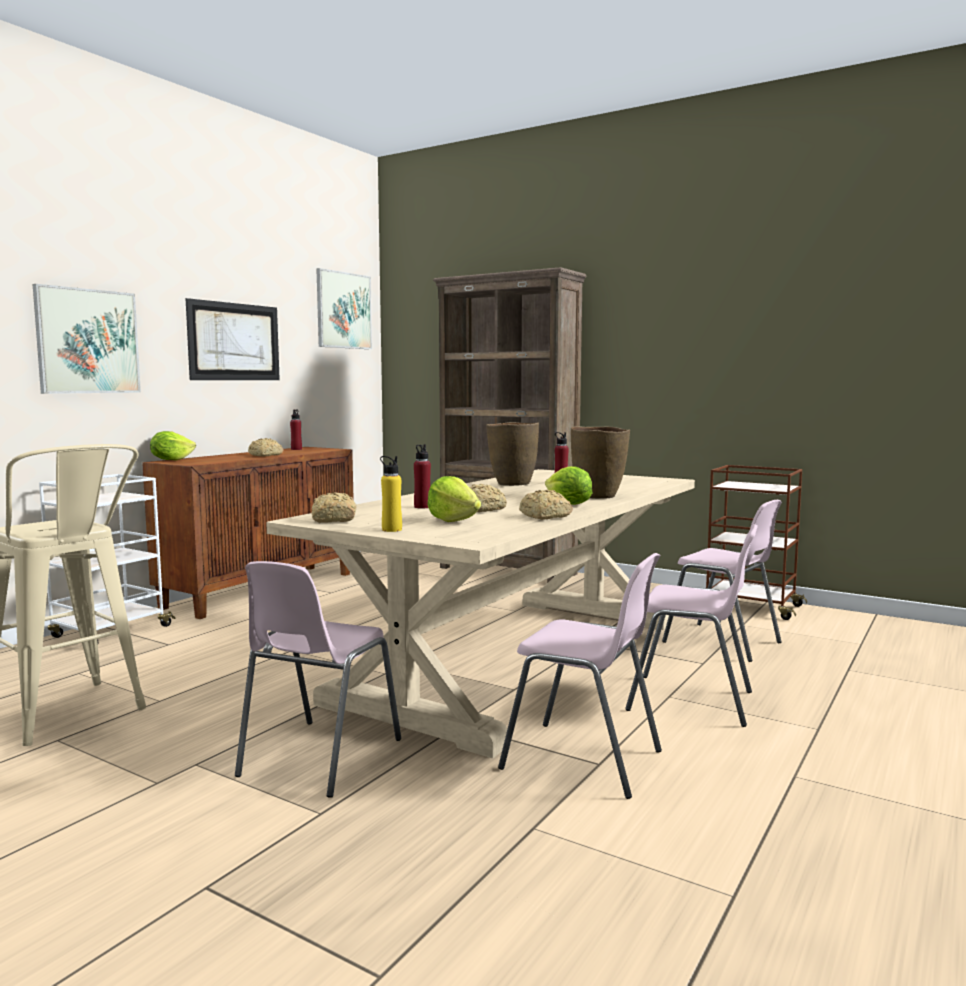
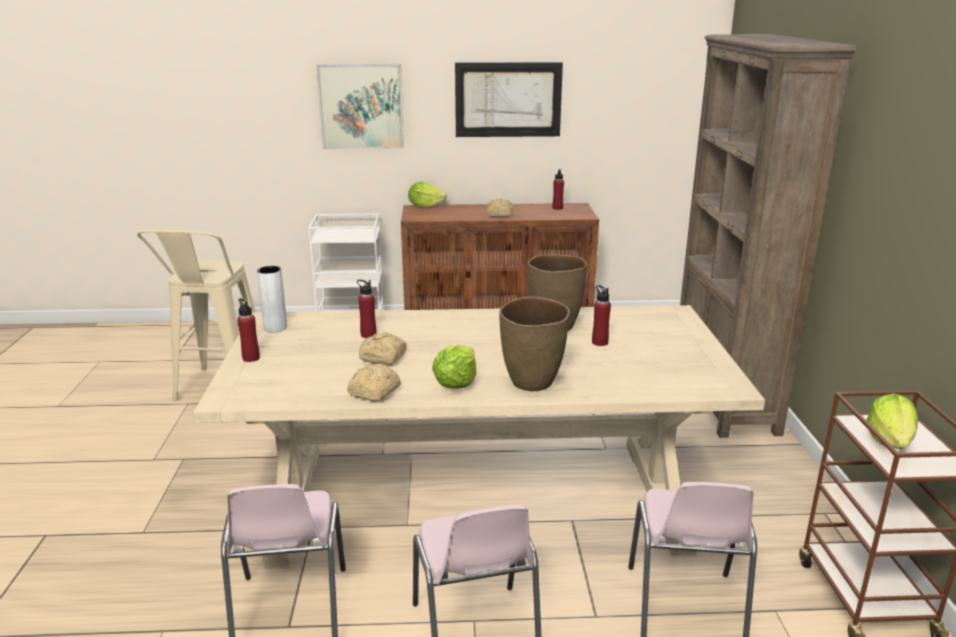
camera: 55 degrees right, 15 degrees up
pink chair [235,561,401,798] -> none
bread [312,492,357,523] -> grey vase [257,266,287,333]
picture [316,268,372,349] -> none
yellow bottle [380,456,402,532] -> red bottle [237,298,260,362]
lettuce [428,476,481,522] -> lettuce moved to [867,393,918,449]

